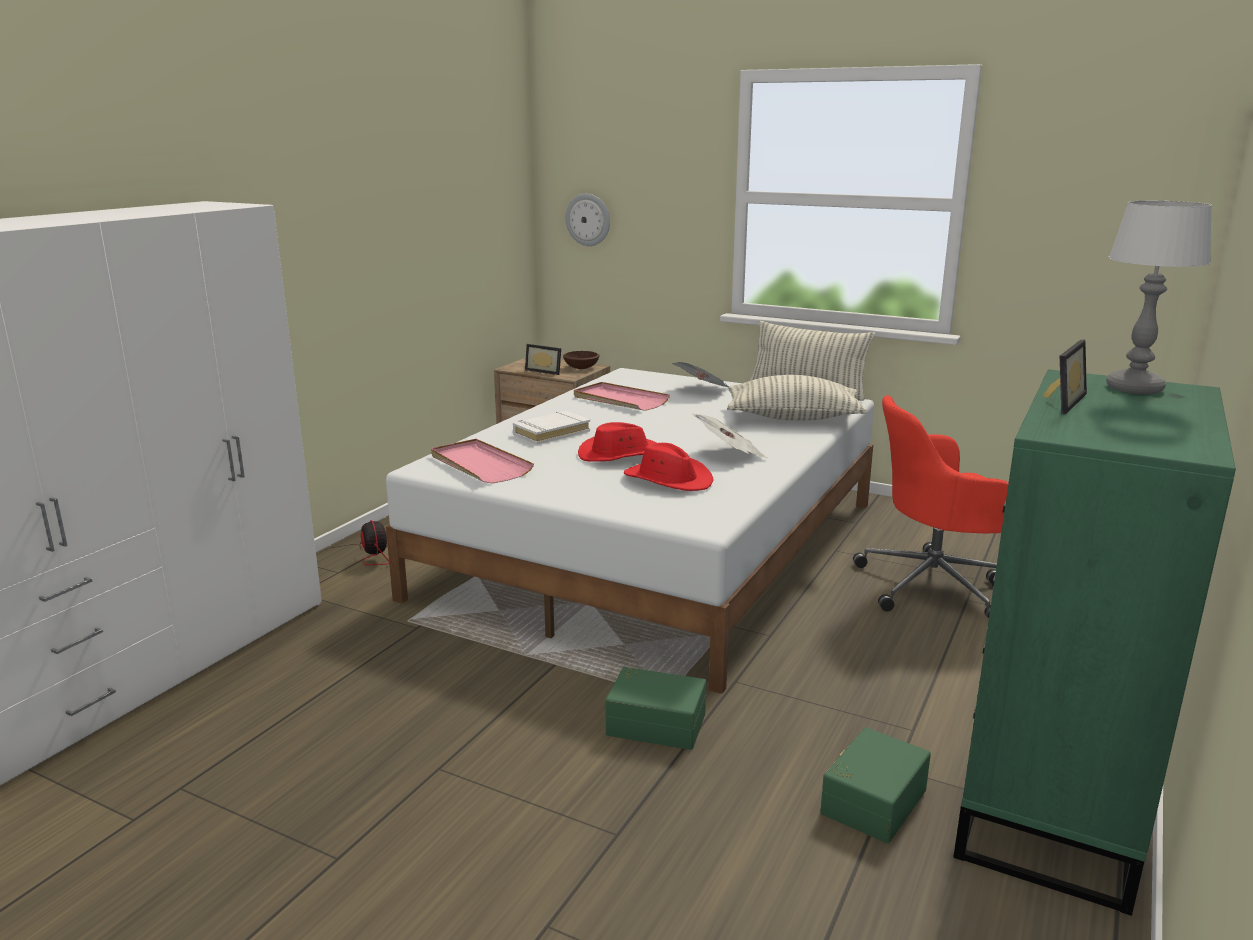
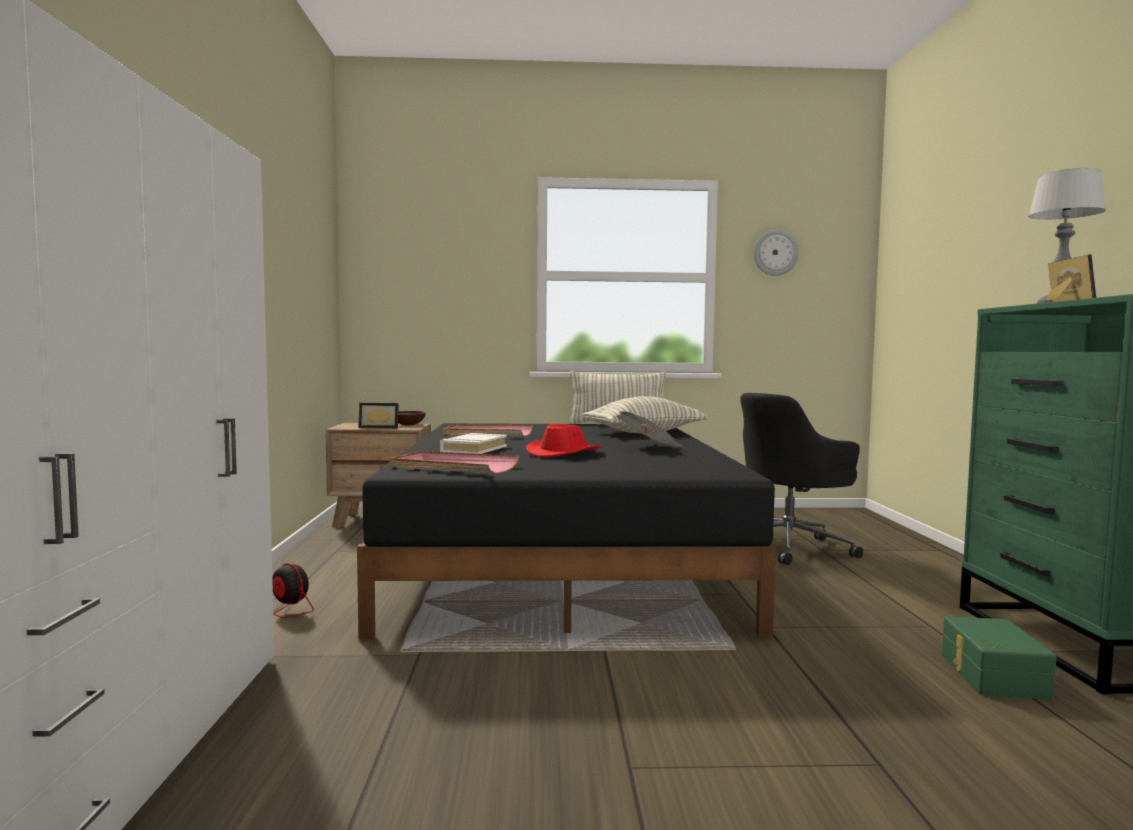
camera: 30 degrees left, 15 degrees down
white bed [386,368,874,694] -> black bed [357,423,776,640]
wall clock [566,194,610,246] -> wall clock moved to [754,230,799,276]
green storage box [606,667,706,750] -> none
red hat [624,443,714,491] -> none
newspaper [672,362,729,387] -> none
red office chair [853,395,1008,618] -> black office chair [740,393,863,565]

